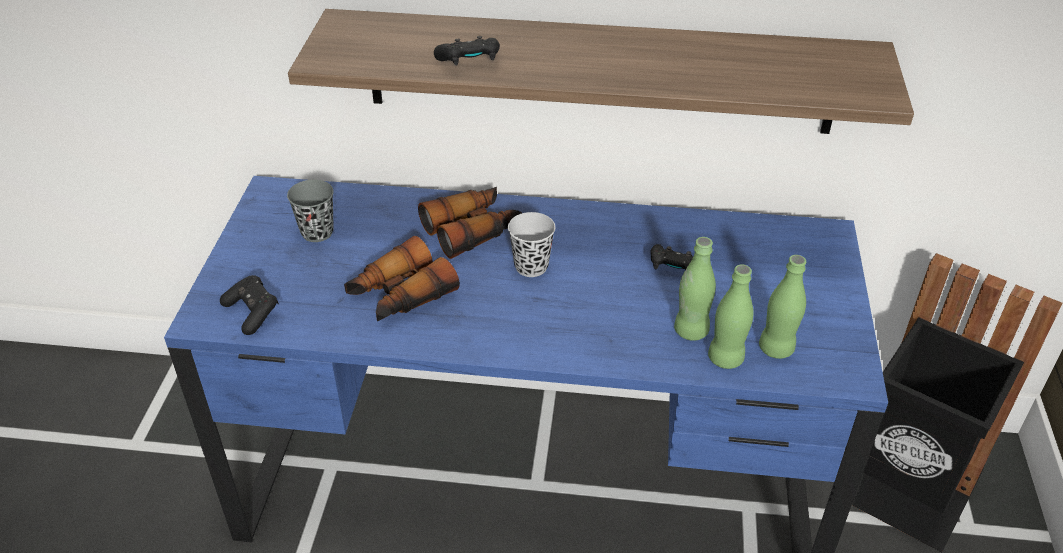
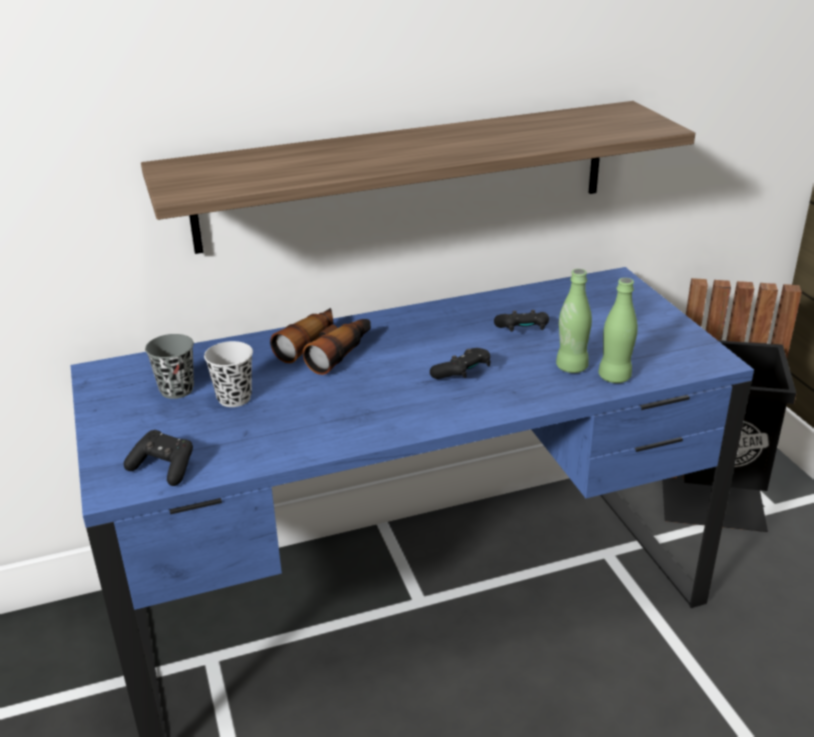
camera: 25 degrees left, 10 degrees down
binoculars [344,236,460,321] -> none
black game controller [434,36,500,65] -> black game controller moved to [430,348,490,379]
black cup [508,212,555,277] -> black cup moved to [204,341,253,407]
green bottle [759,255,806,359] -> none

